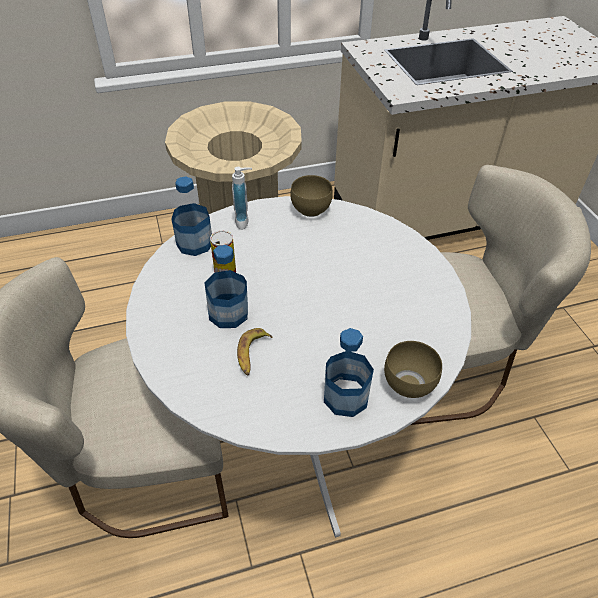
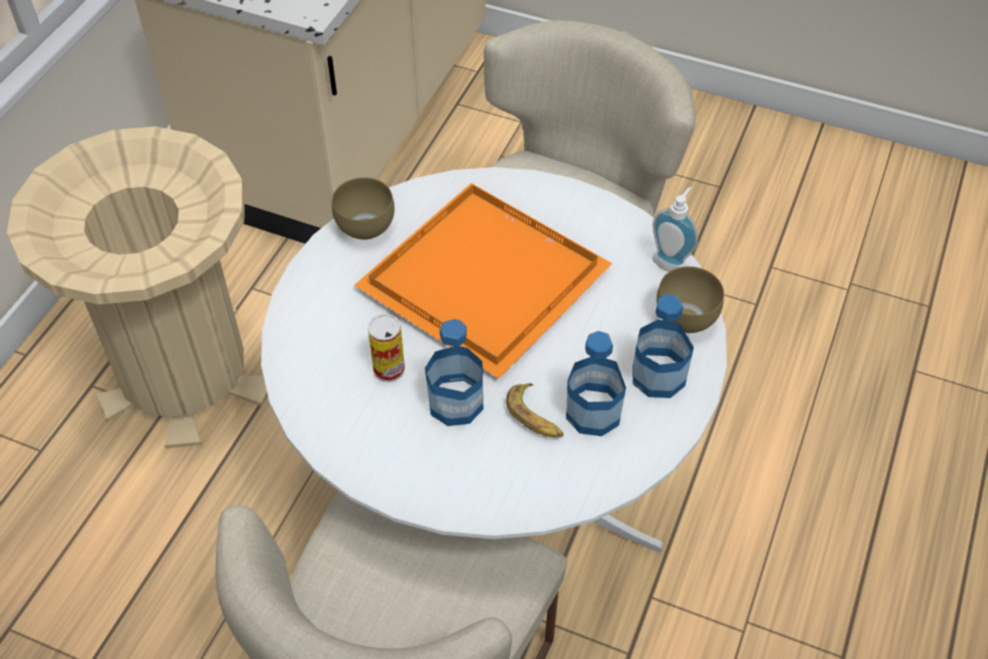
camera: 50 degrees left, 5 degrees up
bottle [171,176,212,256] -> bottle moved to [566,331,626,436]
soap dispenser [232,167,252,230] -> soap dispenser moved to [652,187,698,272]
none -> orange tray [354,183,612,379]

